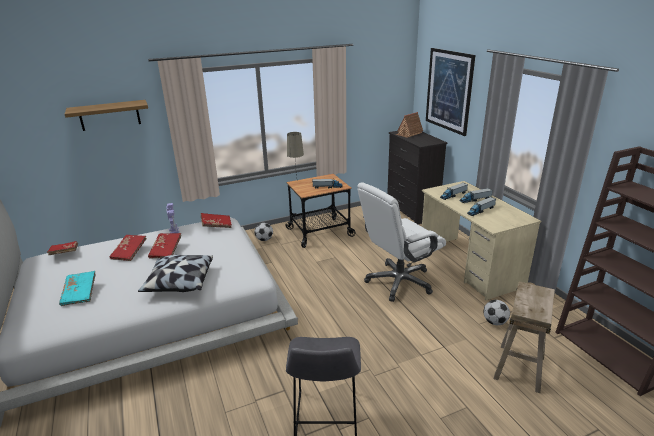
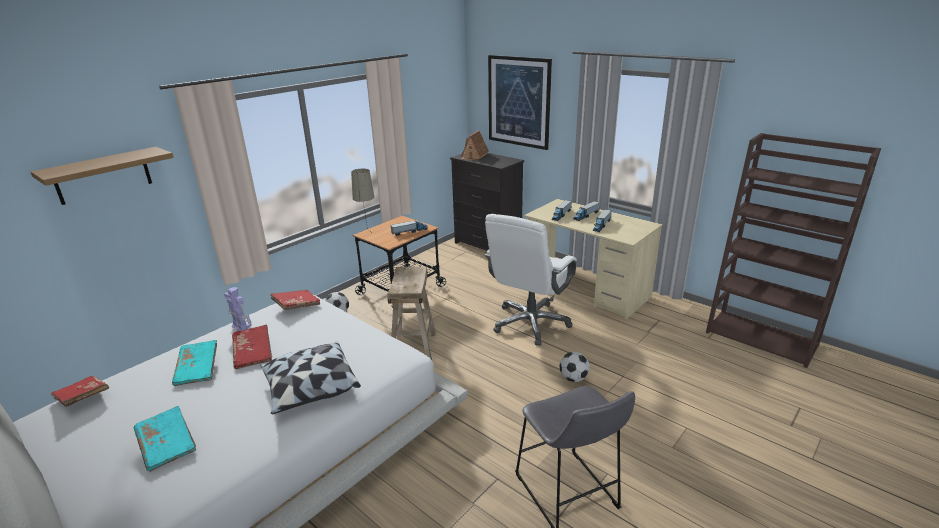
camera: 25 degrees left, 0 degrees up
red book [109,235,147,261] -> turquoise book [172,340,217,386]
football [483,300,510,325] -> football moved to [559,352,590,382]
beige stool [493,282,555,393] -> beige stool moved to [387,267,436,360]

